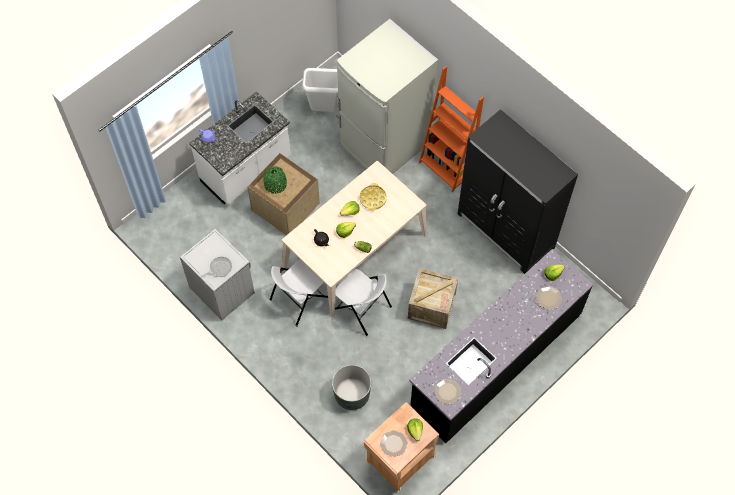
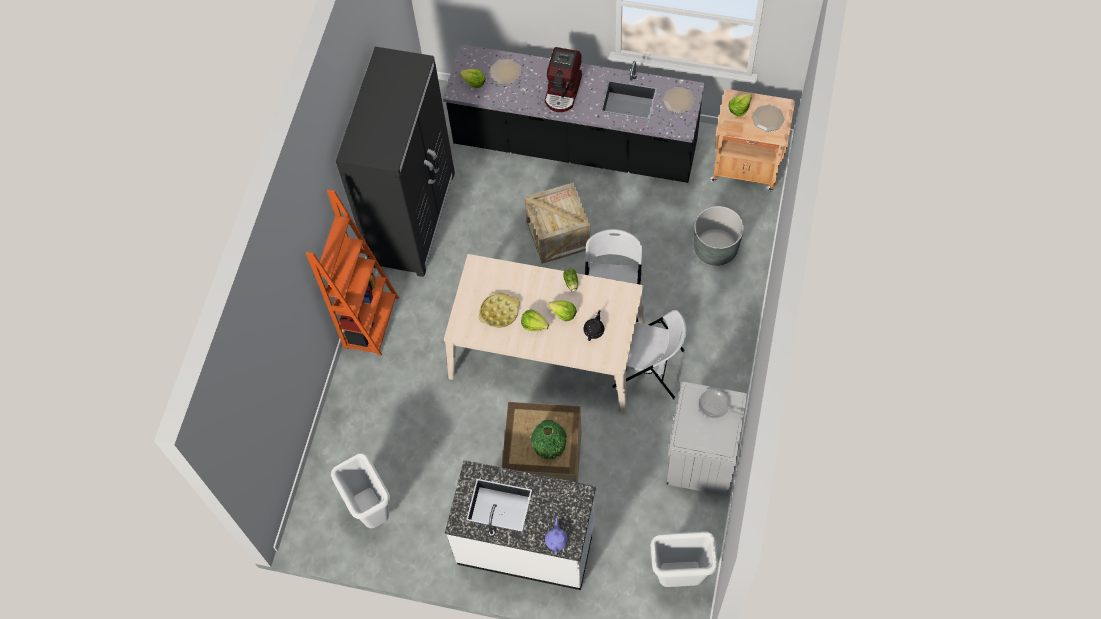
camera: 120 degrees left, 0 degrees up
white fridge [336,19,438,174] -> none
none -> coffee machine [545,47,582,112]
none -> white trash can [651,531,718,587]

